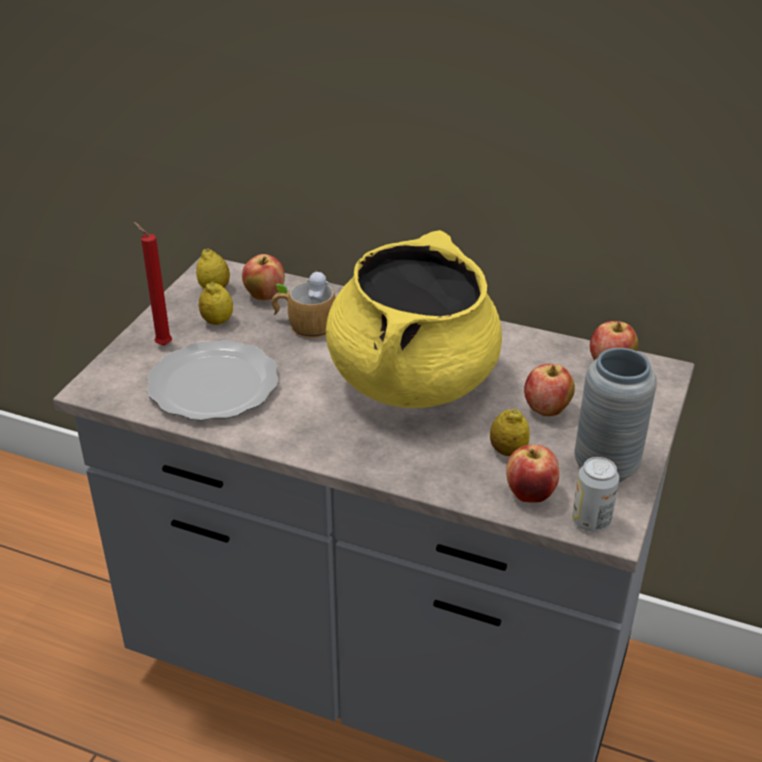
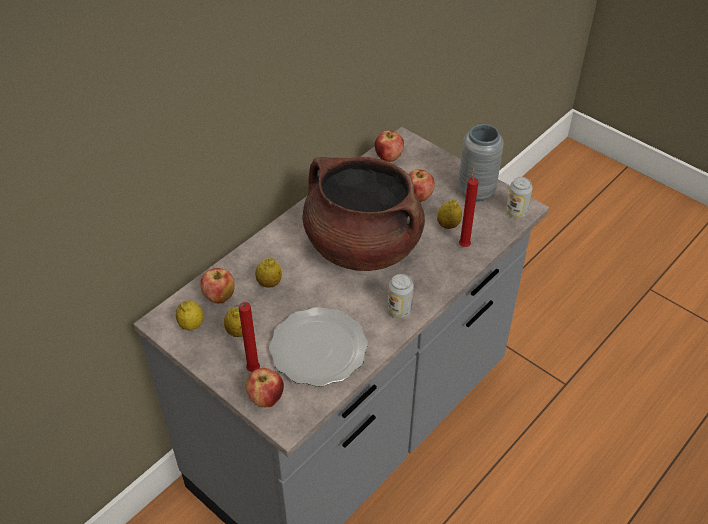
camera: 70 degrees left, 10 degrees up
mug [271,270,336,338] -> lemon [255,257,282,288]
yellow cooking pot [325,230,502,408] -> brown cooking pot [302,156,425,271]
apple [506,445,559,503] -> apple moved to [246,368,284,407]
none -> can [388,274,414,318]
none -> red candle [459,166,478,247]

